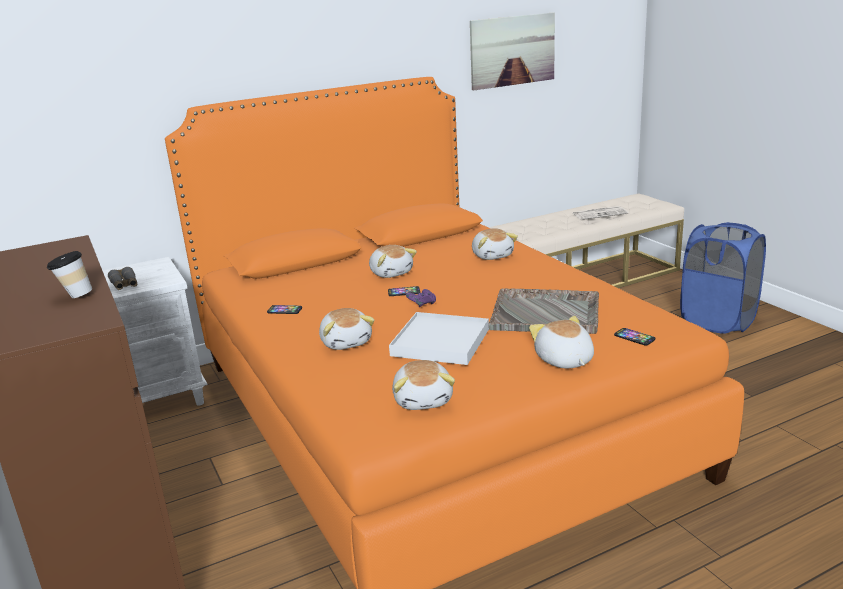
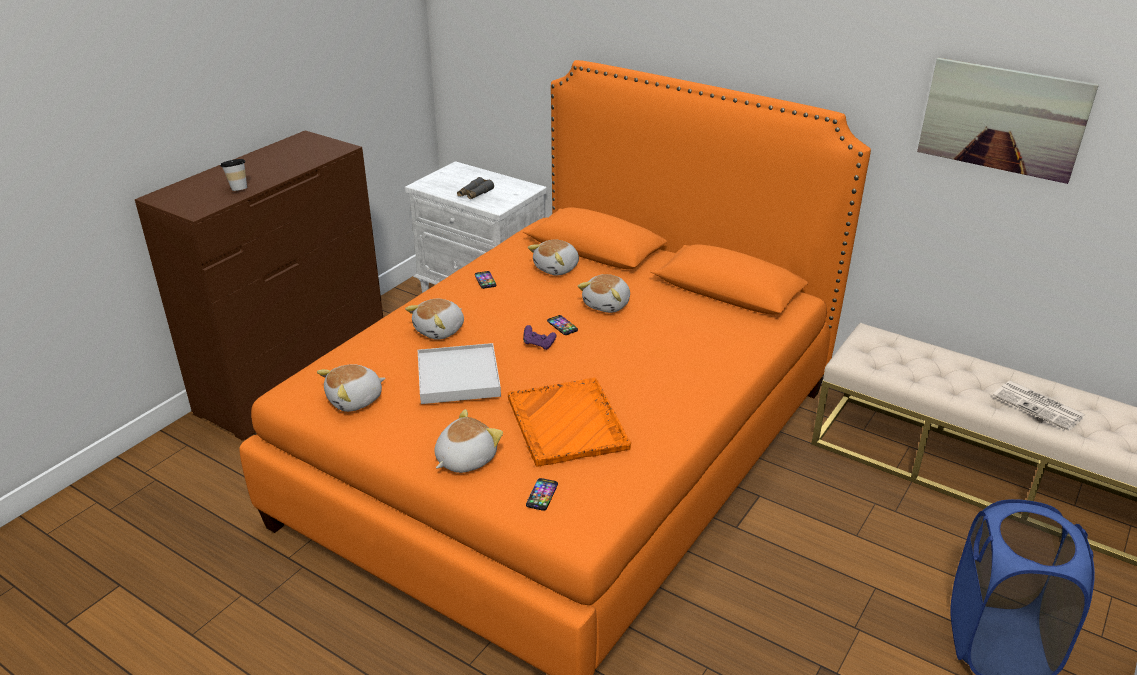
camera: 60 degrees right, 10 degrees up
plush toy [472,228,518,260] -> plush toy moved to [528,240,579,275]
grey tray [489,288,599,334] -> orange tray [508,377,631,467]

